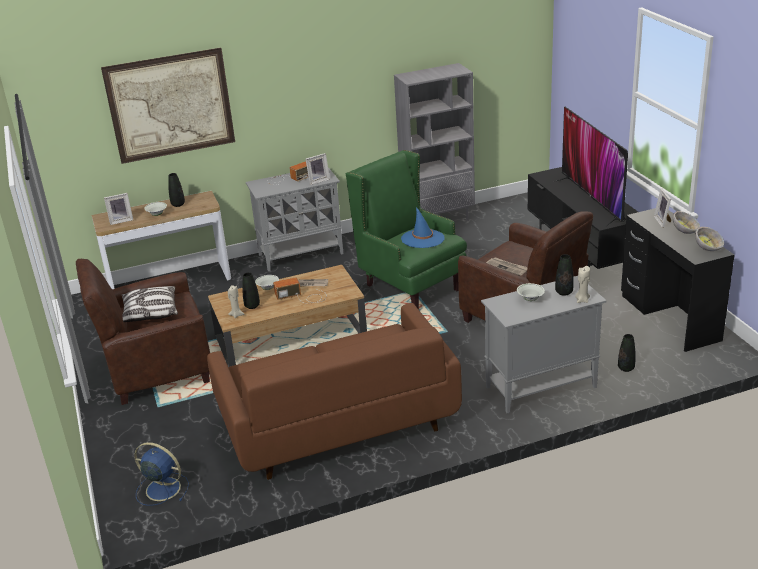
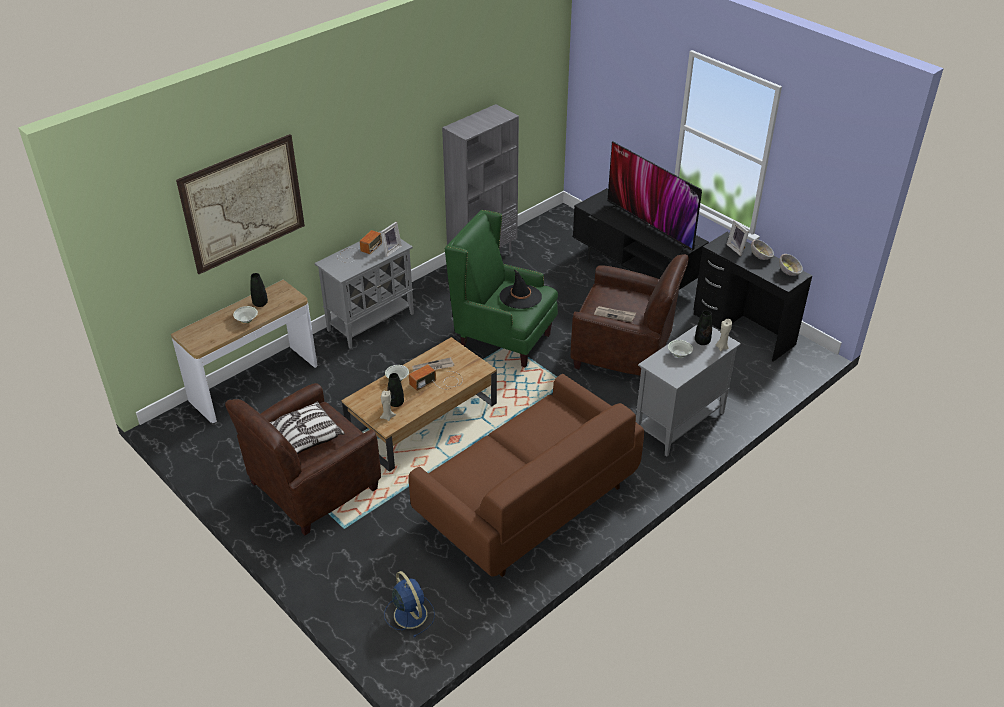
camera: 25 degrees left, 10 degrees up
picture frame [104,193,133,225] -> none
blue fan [134,442,189,506] -> blue fan turned 60 degrees clockwise [384,571,435,637]
blue hat [401,208,445,248] -> black hat [499,269,542,309]
black vase [618,334,636,372] -> none

